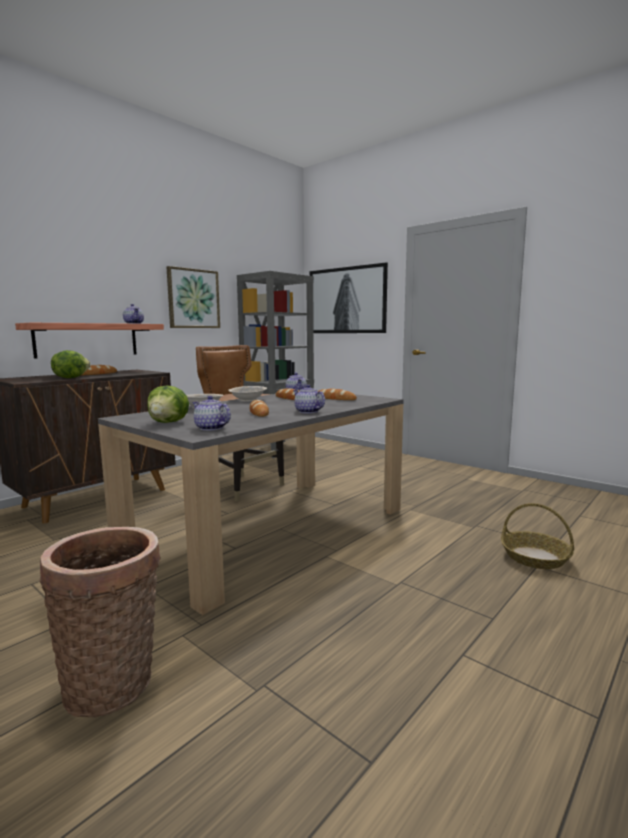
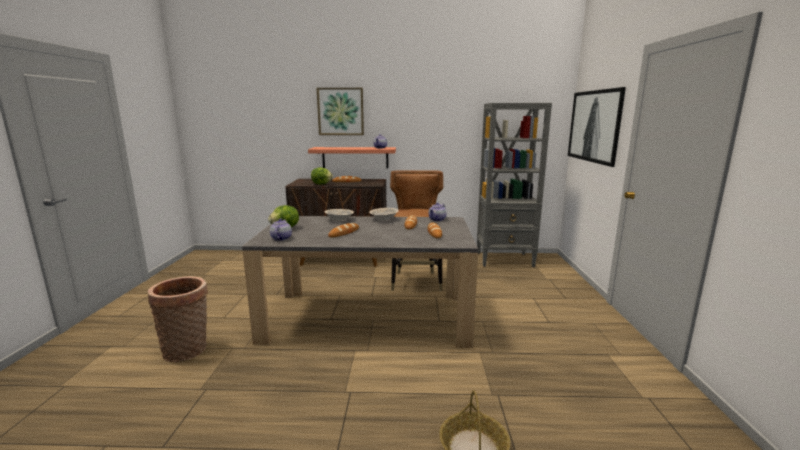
camera: 50 degrees right, 5 degrees up
picture [166,266,220,328] -> picture moved to [317,88,364,135]
teapot [293,385,325,413] -> none

